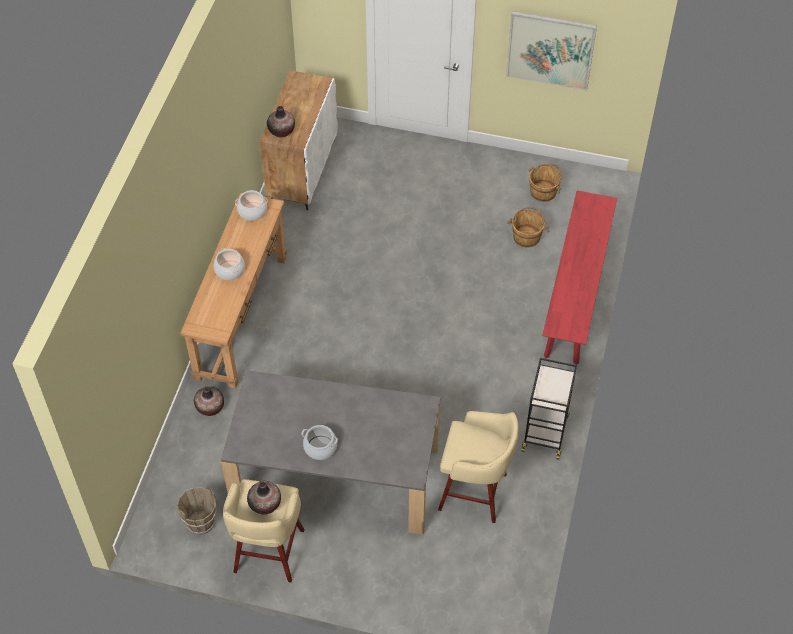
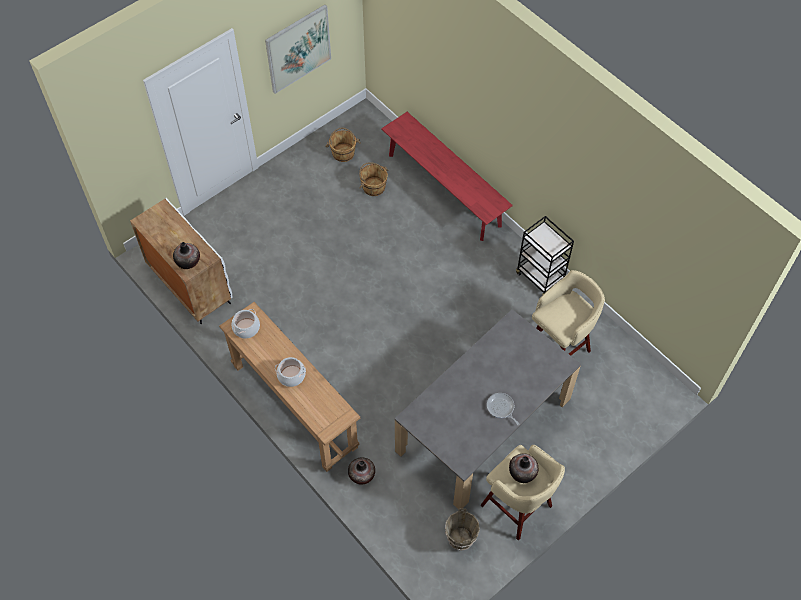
camera: 55 degrees left, 5 degrees up
cooking pot [301,425,338,460] -> frying pan [487,393,520,425]

